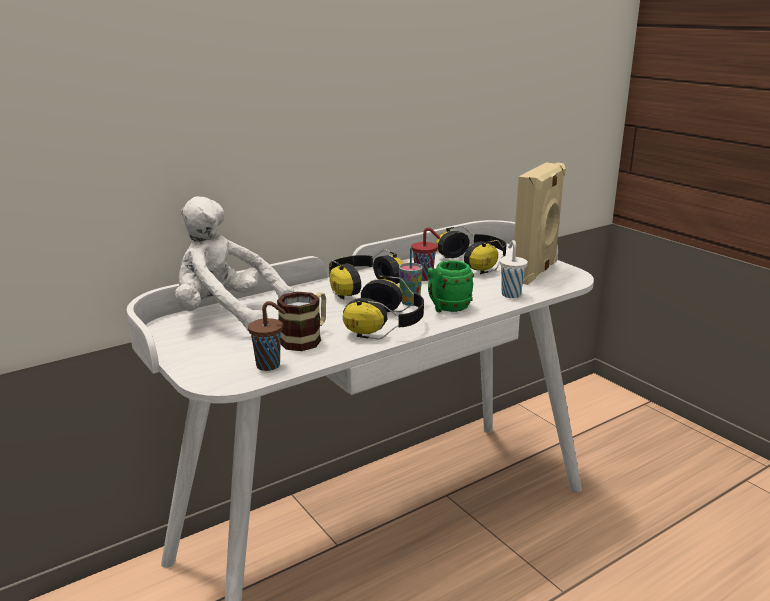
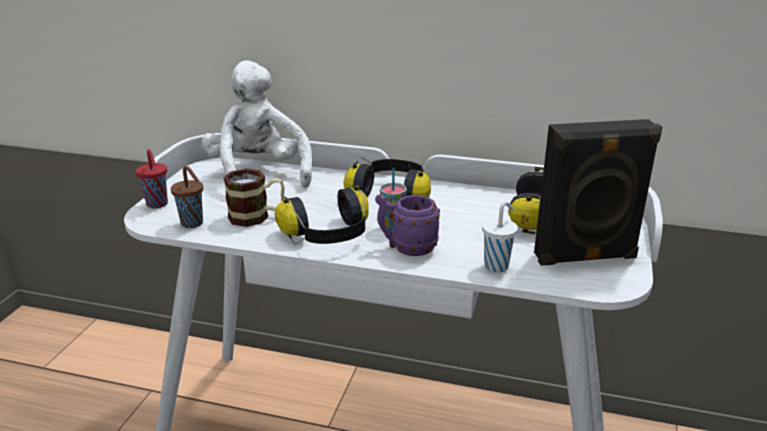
camera: 50 degrees right, 5 degrees up
red cup [411,228,441,281] -> red cup moved to [136,149,168,208]
green mug [427,260,474,313] -> purple mug [375,194,440,256]
beige speaker [514,162,566,285] -> black speaker [534,119,663,266]

